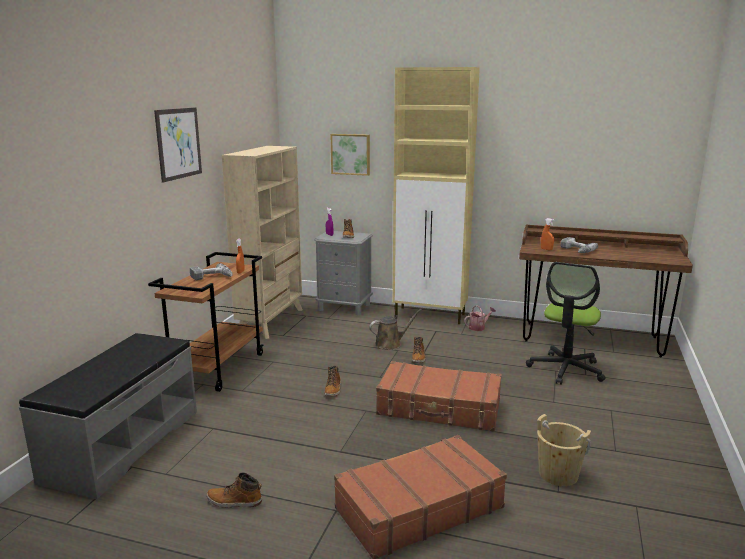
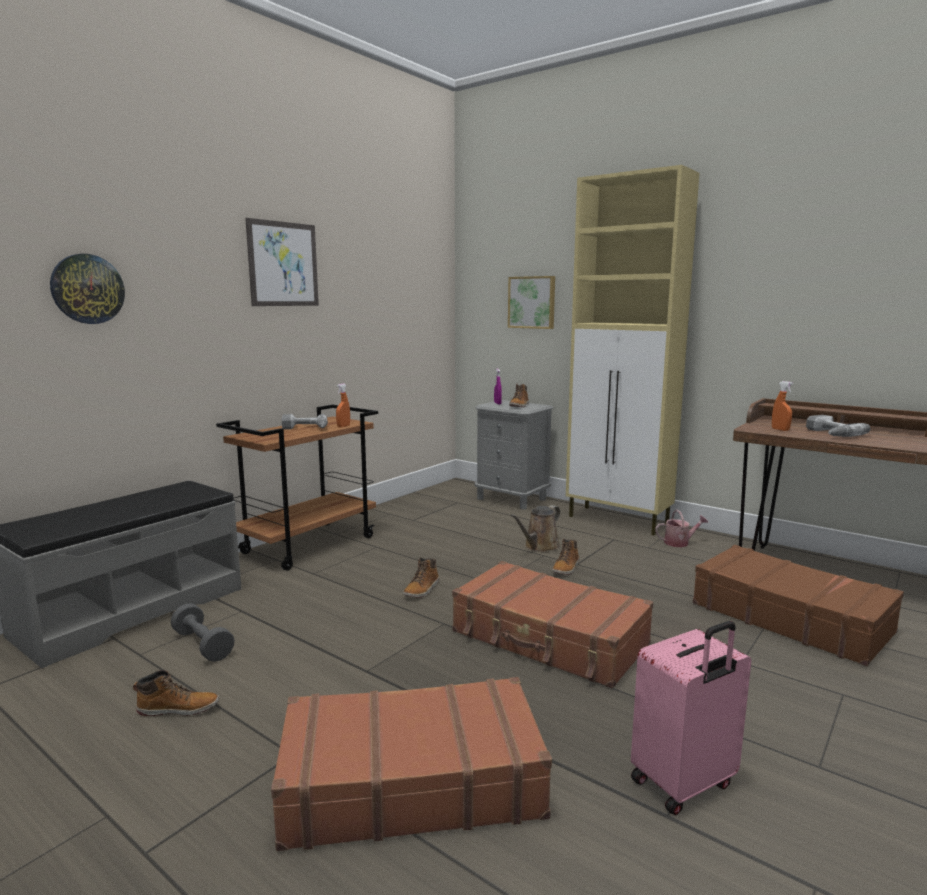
camera: 20 degrees right, 5 degrees down
boot [207,473,262,508] -> boot turned 150 degrees clockwise [133,670,219,716]
beige bookcase [222,146,303,339] -> none
brown watering can [369,309,422,350] -> brown watering can turned 135 degrees clockwise [510,505,560,552]
office chair [526,262,606,385] -> brown suitcase [693,545,904,666]
beige bucket [537,414,591,486] -> pink suitcase [631,621,751,815]
none -> wall clock [50,254,125,324]
none -> grey dumbbell [171,603,234,662]

